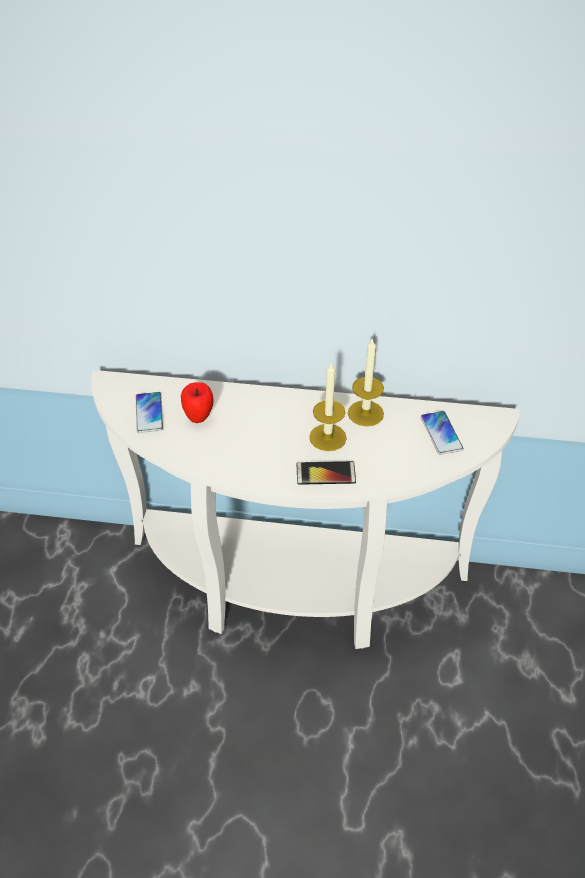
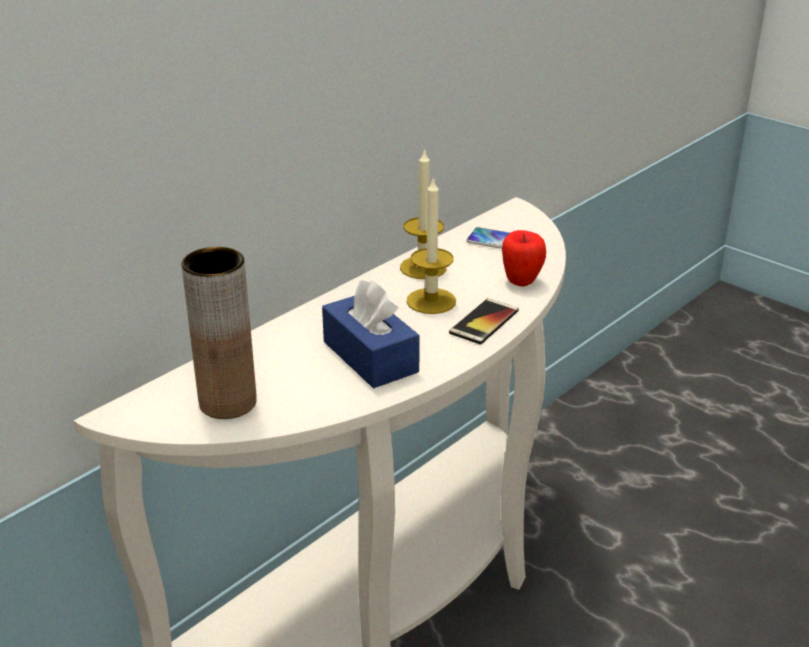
camera: 55 degrees left, 15 degrees down
phone [136,392,163,433] -> brown vase [181,247,257,419]
apple [181,382,214,423] -> apple moved to [502,230,546,286]
none -> blue tissue box [322,280,420,388]

